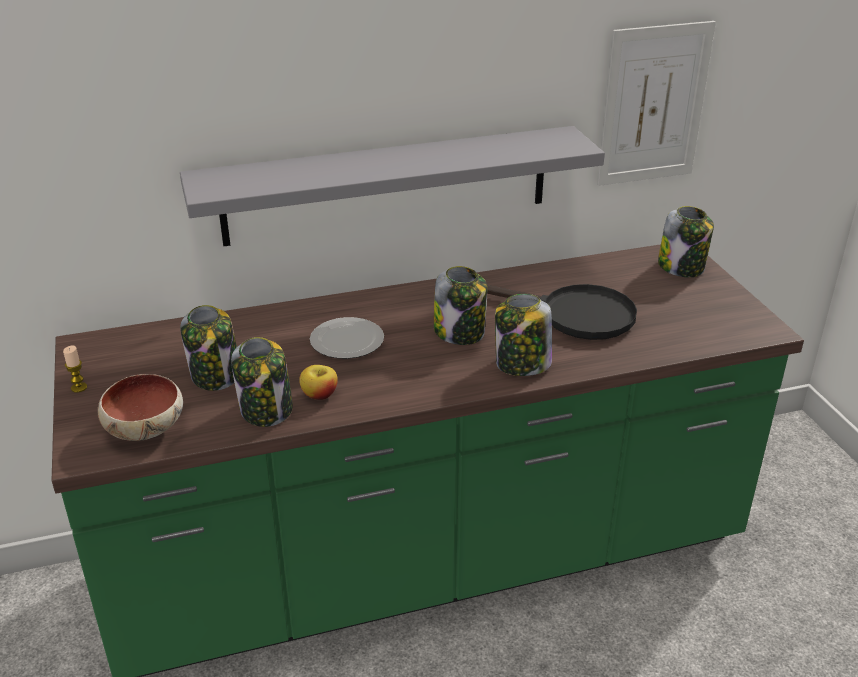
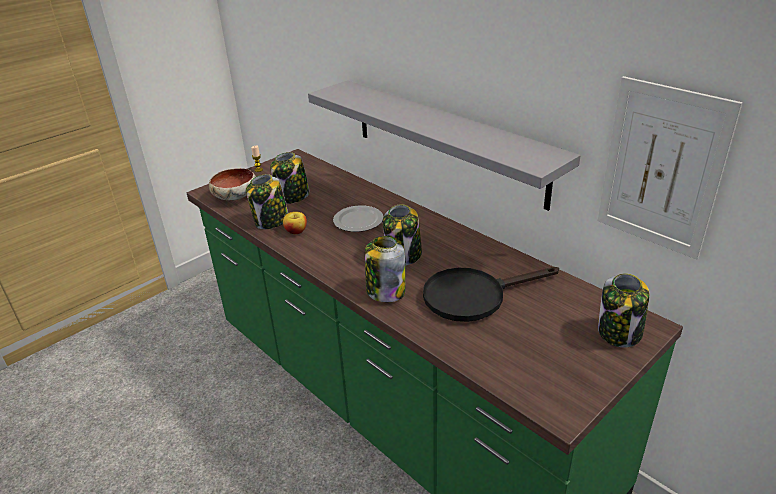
camera: 65 degrees right, 0 degrees up
black frying pan [487,284,637,340] -> black frying pan turned 75 degrees clockwise [423,267,559,322]

